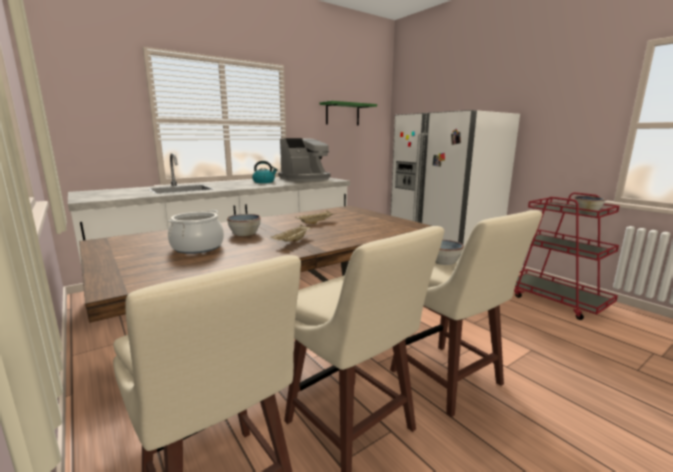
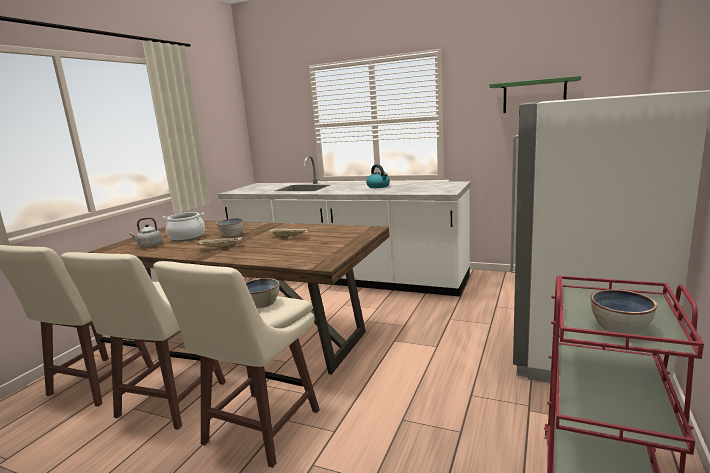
camera: 60 degrees right, 0 degrees up
coffee machine [278,138,330,181] -> none
none -> grey kettle [129,217,162,247]

